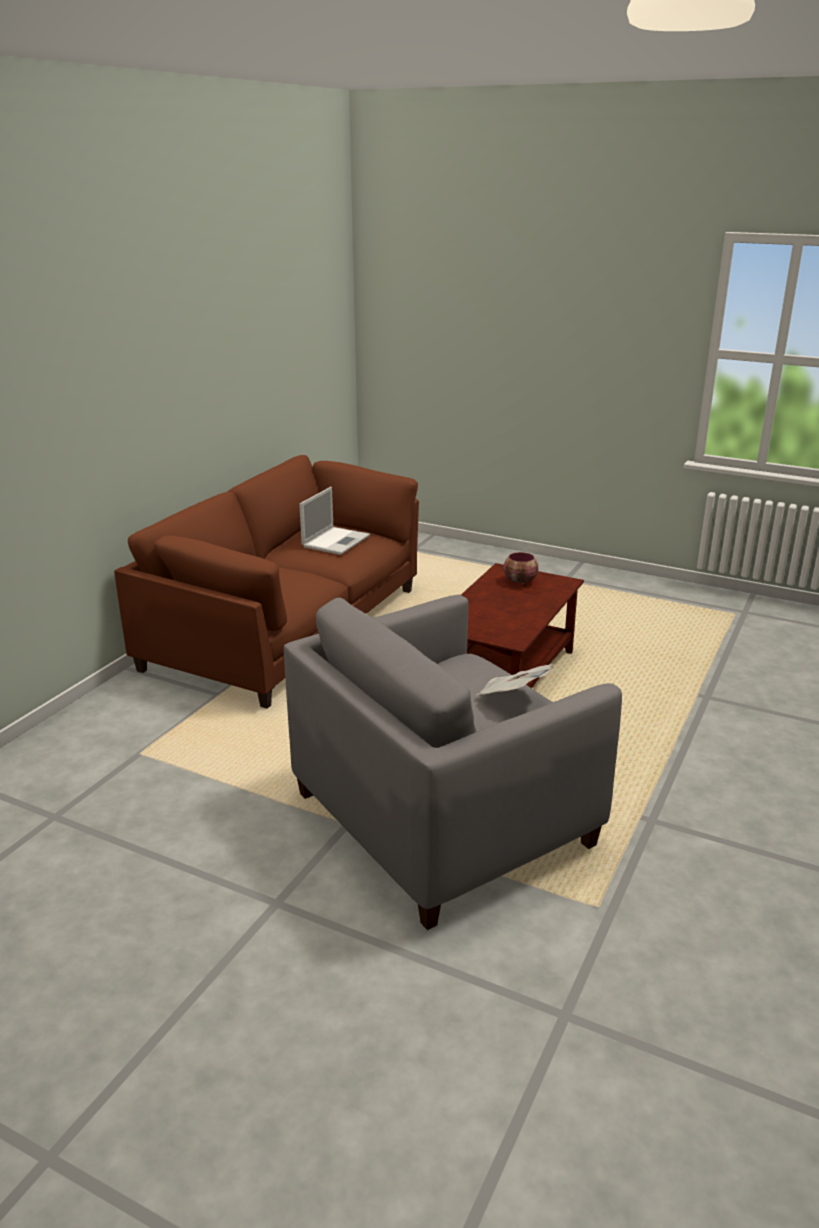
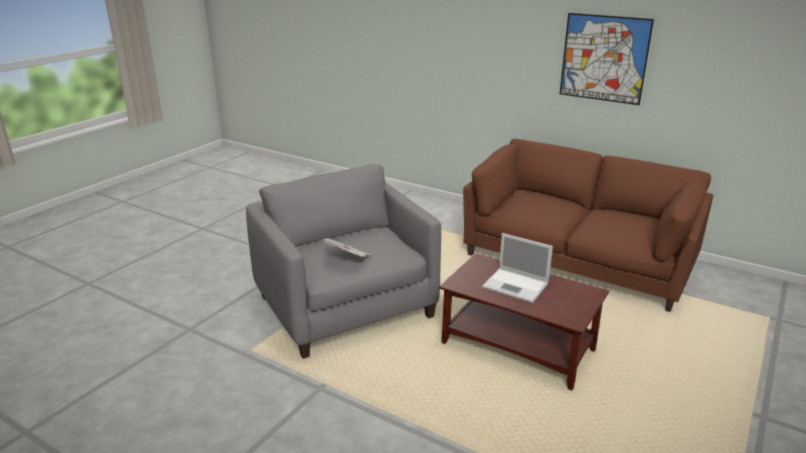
camera: 95 degrees right, 0 degrees up
laptop [299,487,370,555] -> laptop moved to [482,233,553,303]
bowl [503,552,539,586] -> none
none -> picture [560,13,654,105]

